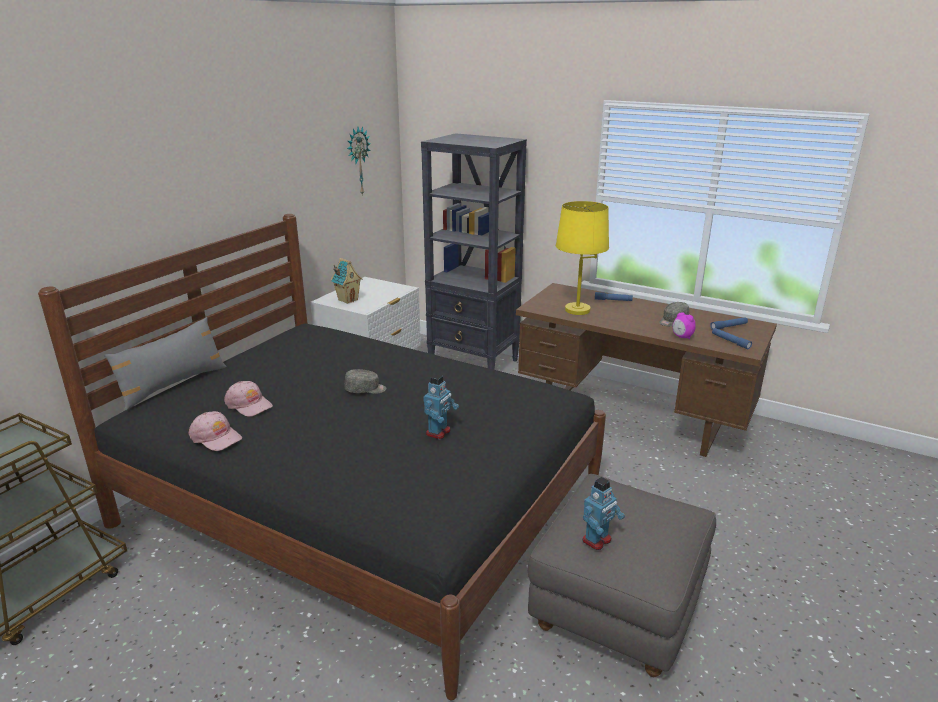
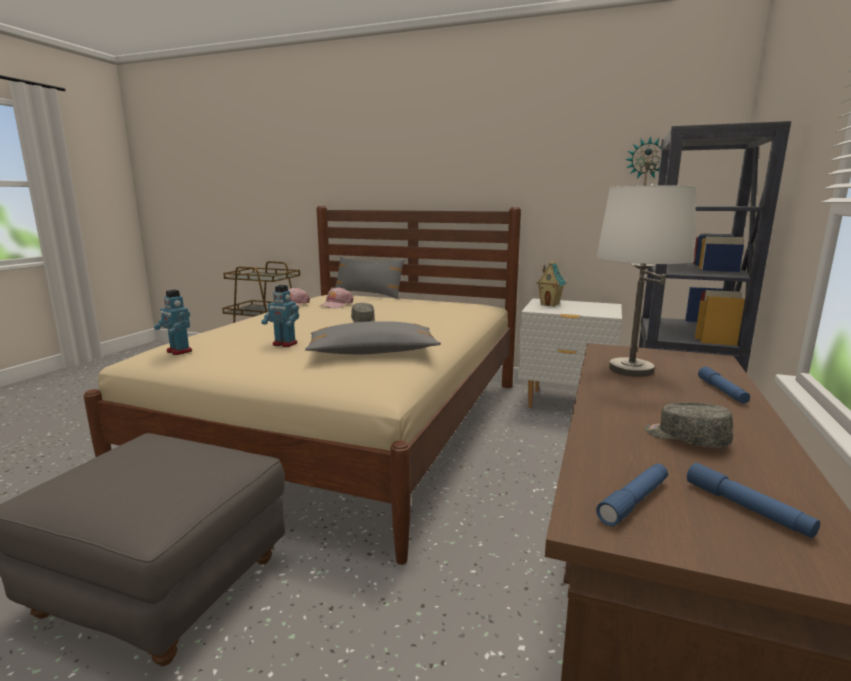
camera: 80 degrees right, 10 degrees down
black bed [38,214,606,700] -> beige bed [83,206,521,565]
yellow table lamp [556,201,609,315] -> white table lamp [596,184,696,377]
toy robot [583,477,625,550] -> toy robot moved to [154,290,192,355]
alarm clock [672,313,696,339] -> none
none -> grey pillow [305,321,441,355]

